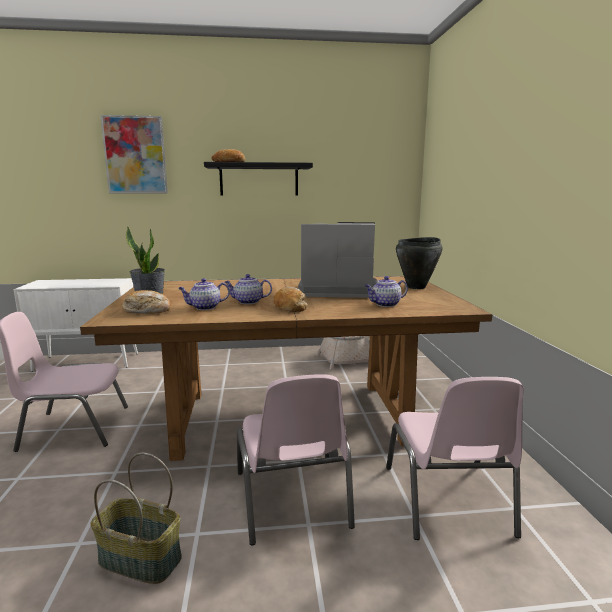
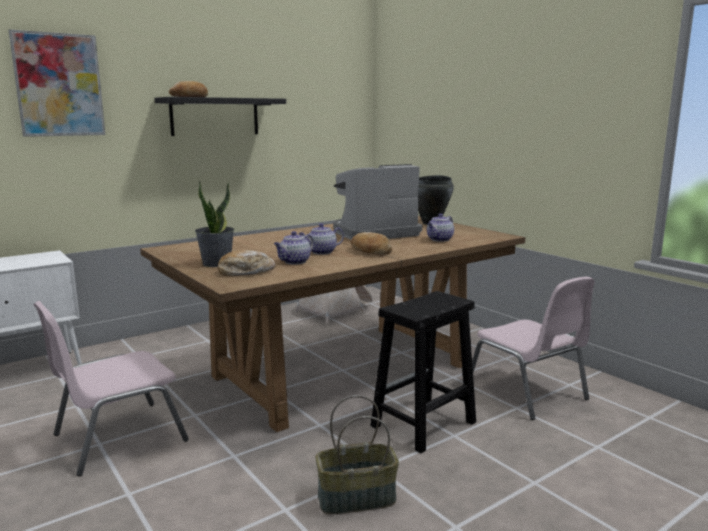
camera: 30 degrees left, 0 degrees up
pink chair [237,374,355,545] -> black stool [370,291,476,453]

